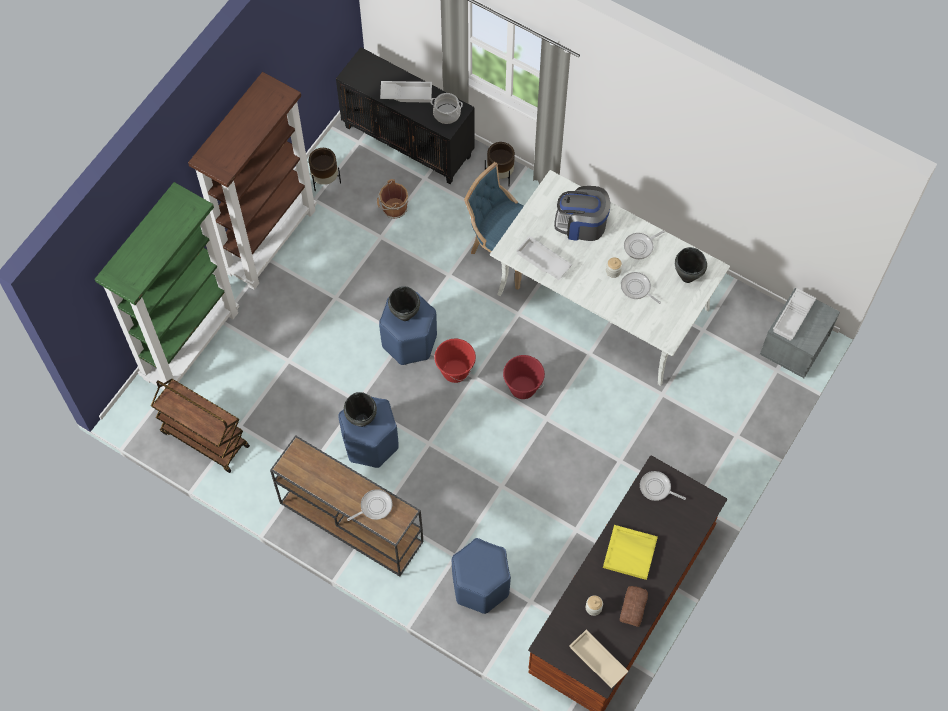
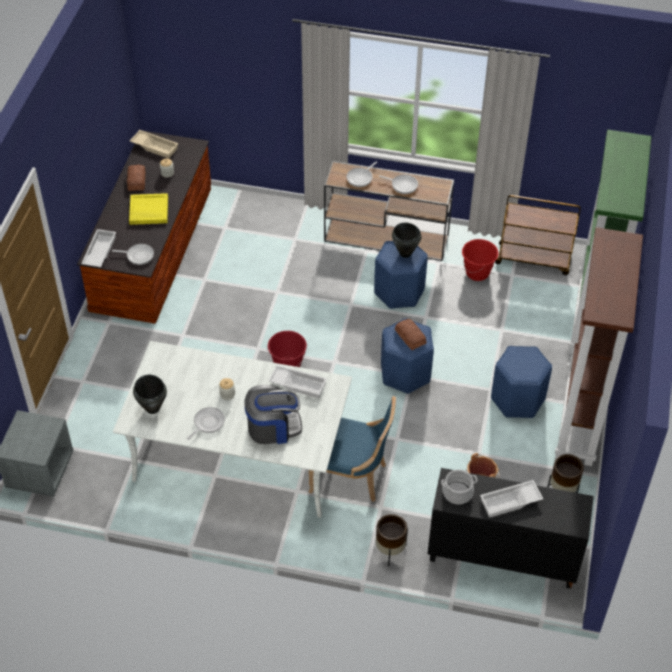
camera: 160 degrees right, 15 degrees down
black cooking pot [388,286,420,321] -> bread [395,319,426,350]
red bucket [434,339,476,383] -> red bucket moved to [462,239,499,281]
blue stool [452,538,511,614] -> blue stool moved to [491,346,552,418]
frying pan [621,272,661,304] -> frying pan moved to [379,174,418,194]
white tray [773,289,816,341] -> white tray moved to [81,229,116,267]

